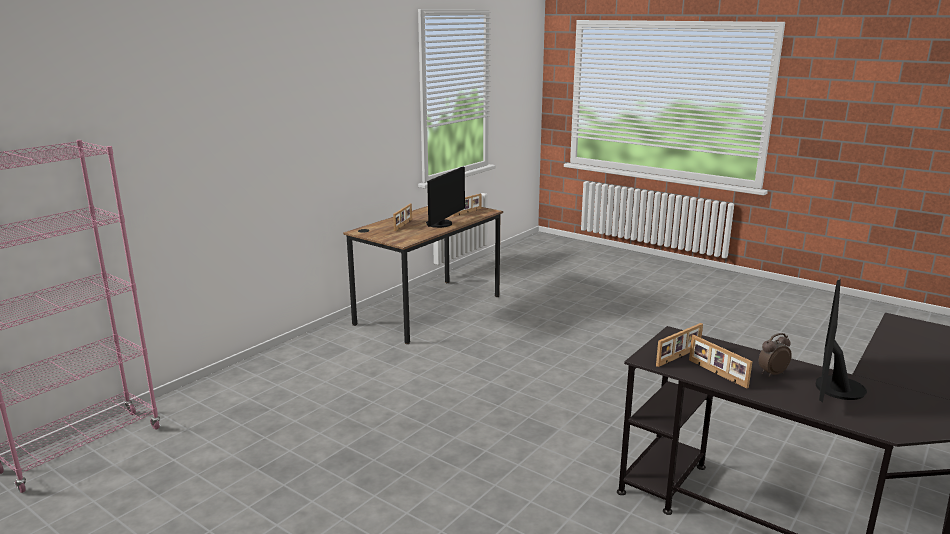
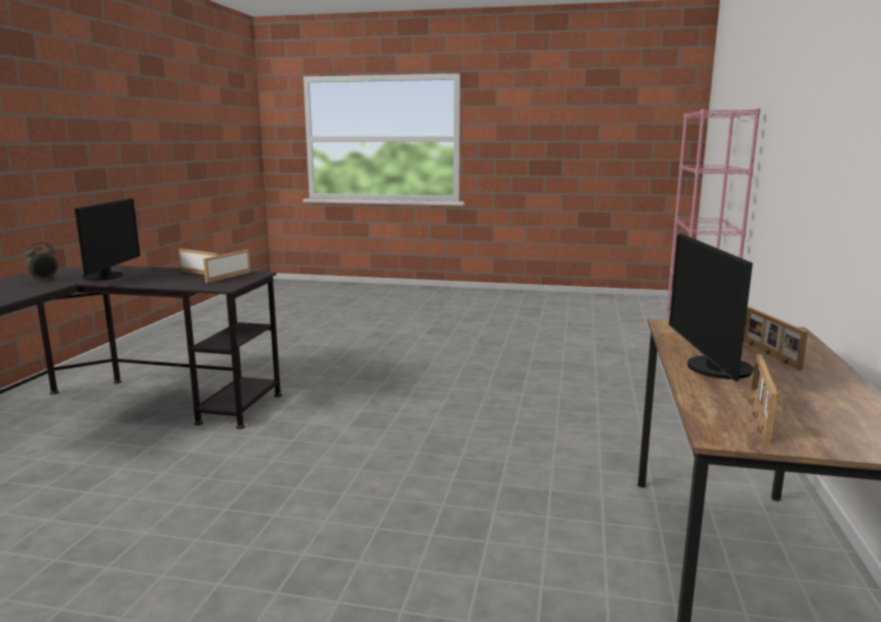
camera: 155 degrees right, 5 degrees down
alarm clock [759,333,792,377] -> alarm clock moved to [25,242,58,282]

